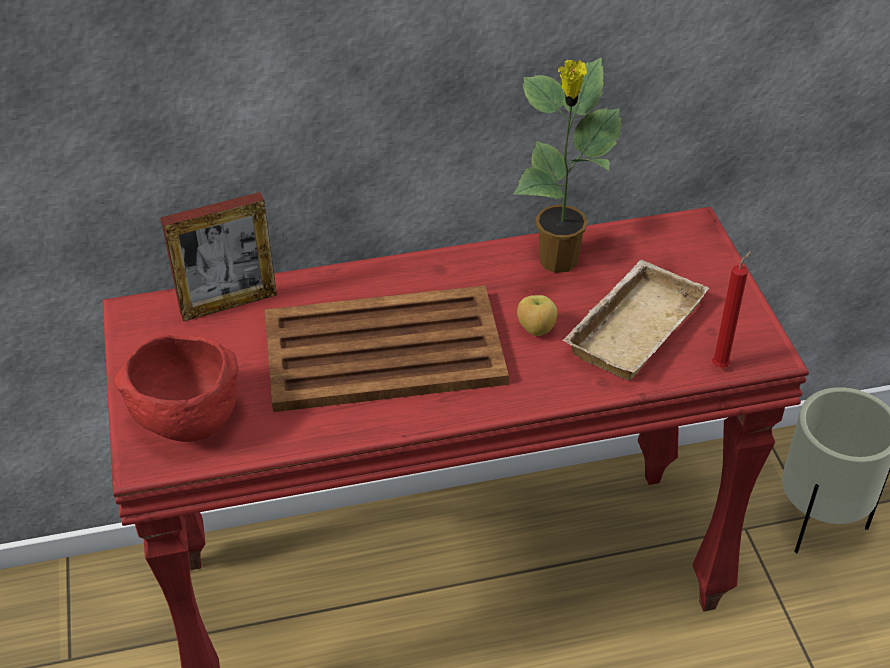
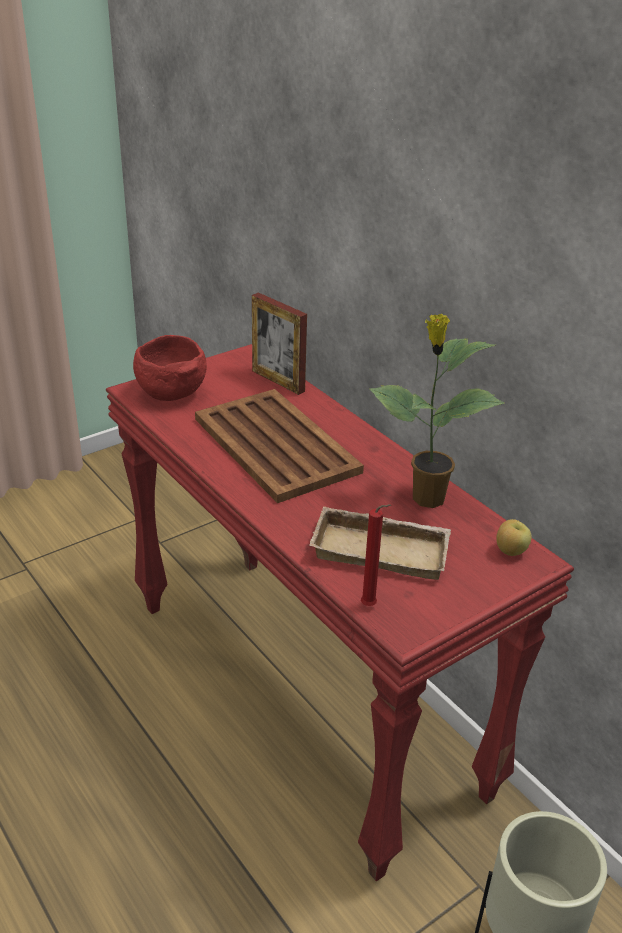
camera: 65 degrees right, 10 degrees down
apple [517,295,557,336] -> apple moved to [497,519,532,556]

